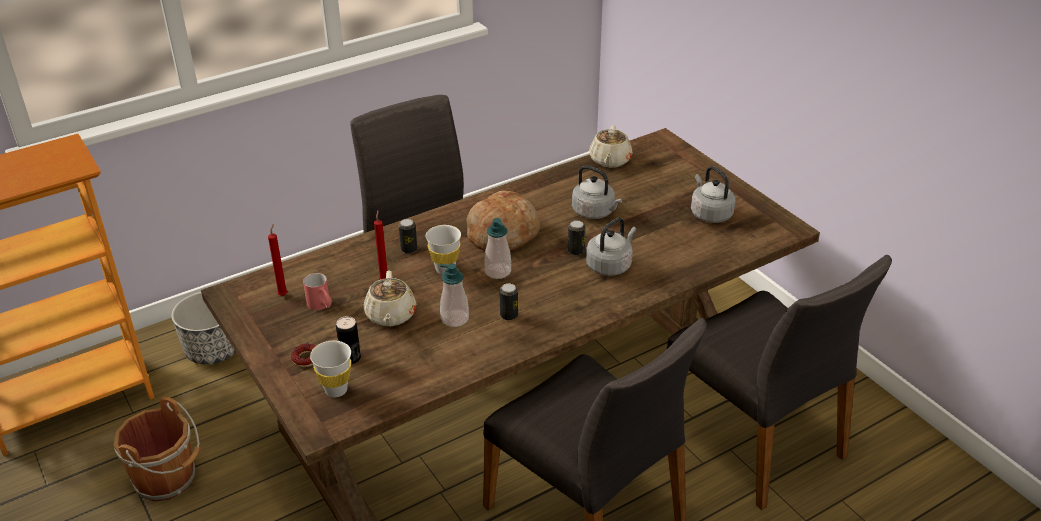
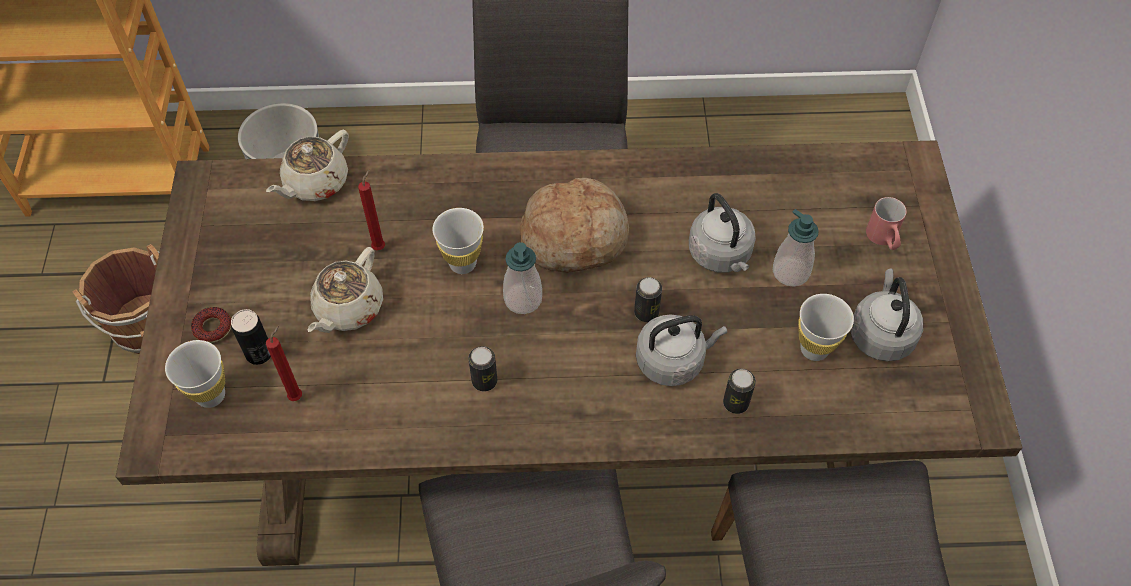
camera: 30 degrees right, 20 degrees up
red candle [268,224,288,296] -> red candle moved to [266,326,302,401]
red mug [303,273,332,310] -> red mug moved to [866,197,907,250]
can [399,219,417,254] -> can moved to [723,369,756,414]
soap dispenser [440,264,469,327] -> soap dispenser moved to [773,209,819,287]
beige teapot [589,125,632,168] -> beige teapot moved to [266,130,349,201]
none -> white cup [798,294,854,361]

